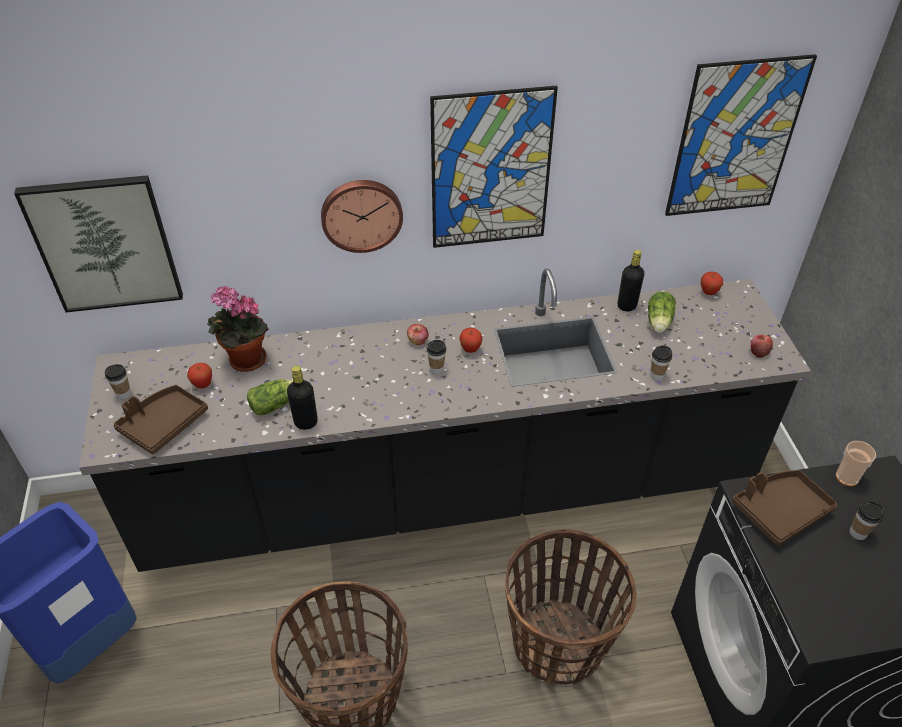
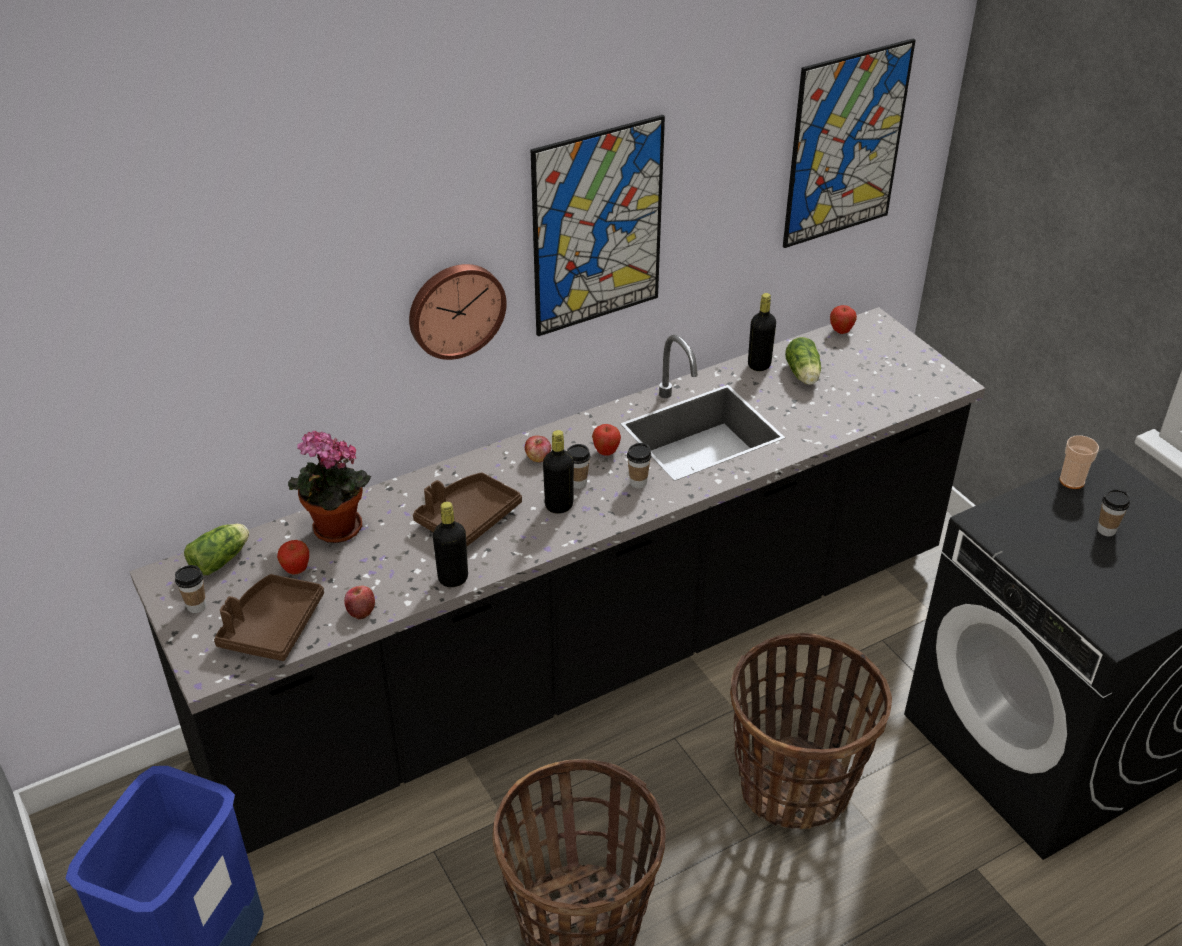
camera: 20 degrees left, 5 degrees down
picture [14,175,183,312] -> none
lettuce [247,379,293,415] -> lettuce moved to [184,524,249,576]
cup [650,345,672,381] -> cup moved to [627,443,651,488]
brown tray [732,470,837,546] -> brown tray moved to [413,472,522,546]
apple [751,335,773,358] -> apple moved to [344,586,375,620]
none -> black bottle [543,430,574,514]

